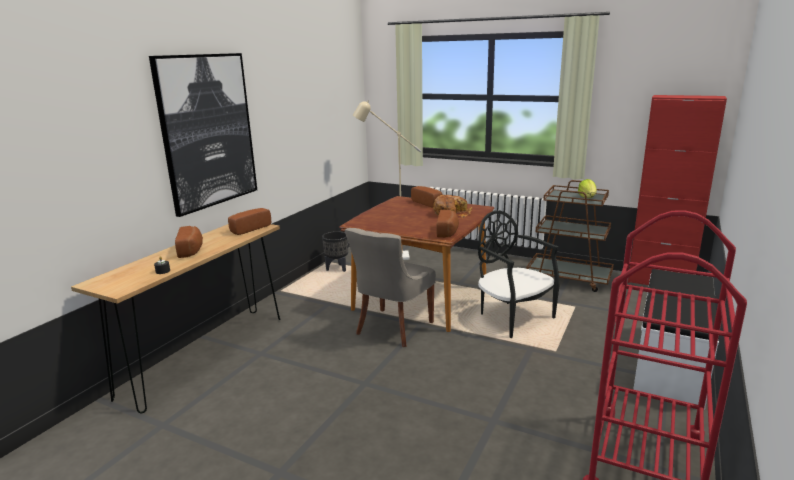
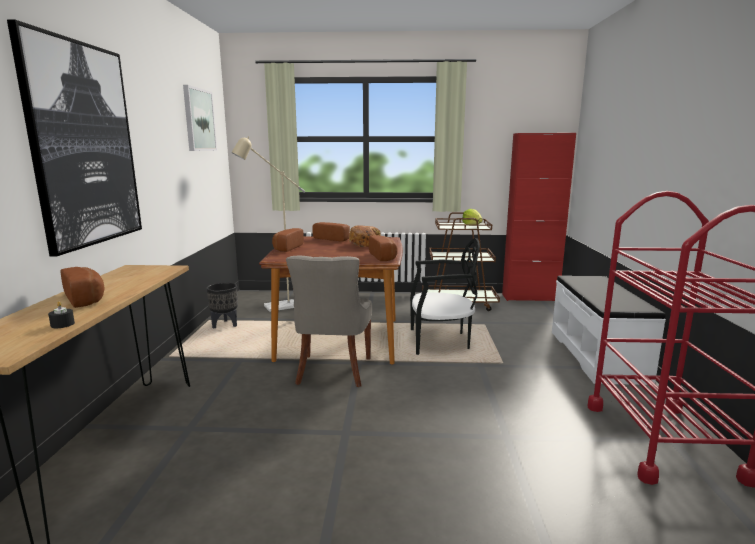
camera: 25 degrees left, 5 degrees down
bread [228,208,271,235] -> bread moved to [272,228,304,252]
black chair [478,210,560,338] -> black chair turned 150 degrees clockwise [410,238,480,355]
none -> picture [183,85,217,151]

